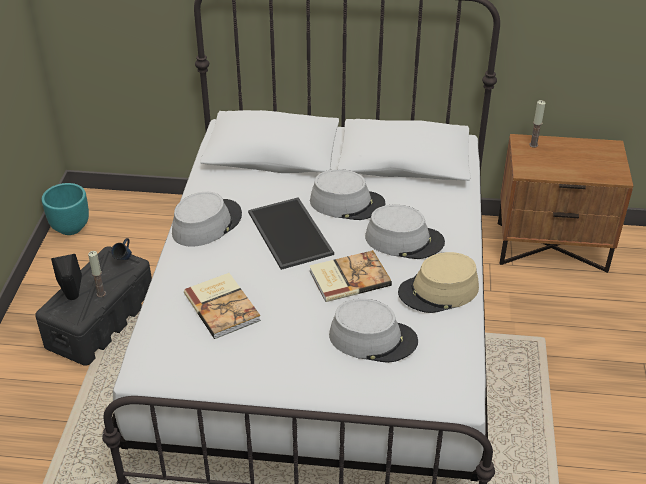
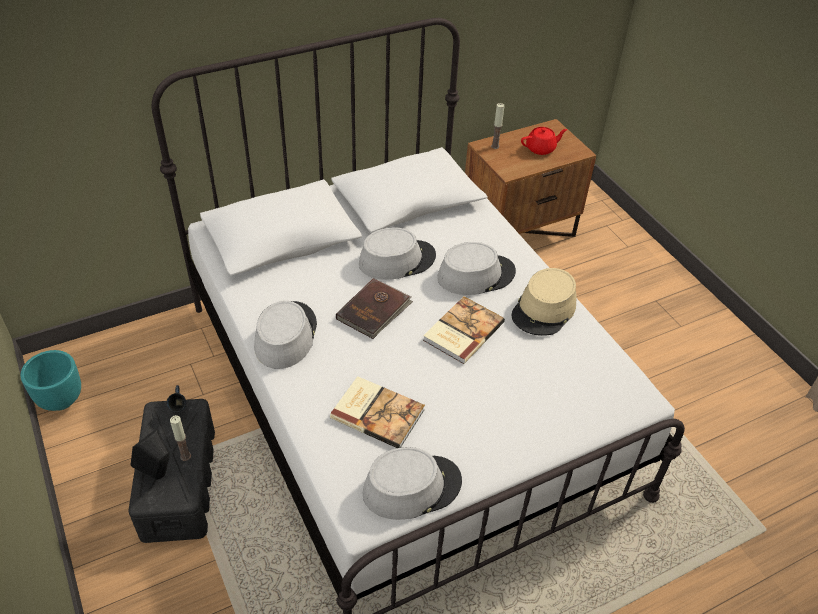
camera: 35 degrees left, 5 degrees up
tray [248,197,334,270] -> brown book [336,278,413,339]
grey hat [329,299,418,363] -> grey hat moved to [363,447,462,520]
none -> red teapot [521,127,567,155]

